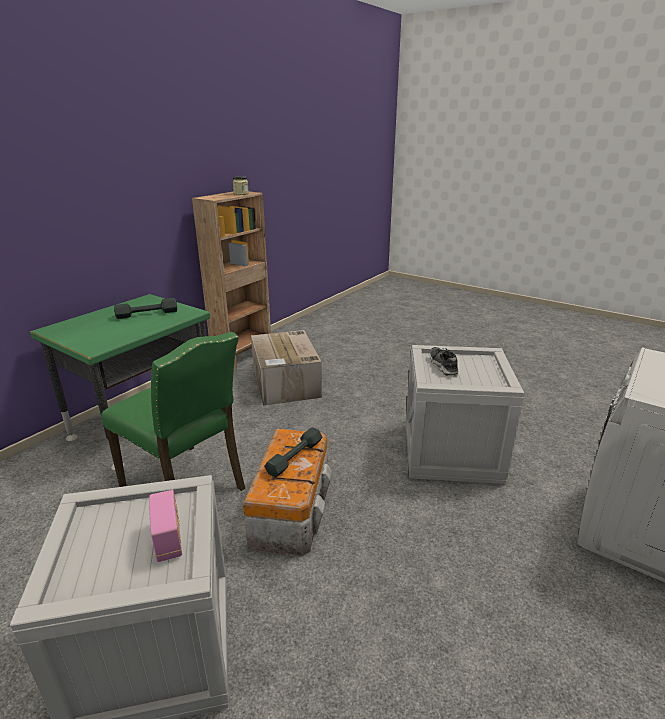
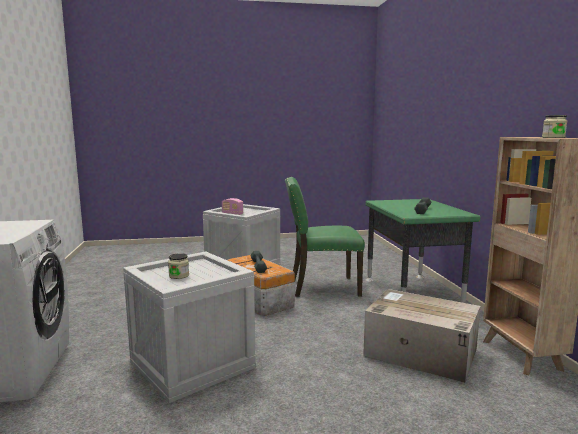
camera: 135 degrees right, 15 degrees down
shoe [429,347,459,377] -> none
none -> jar [168,253,189,279]

